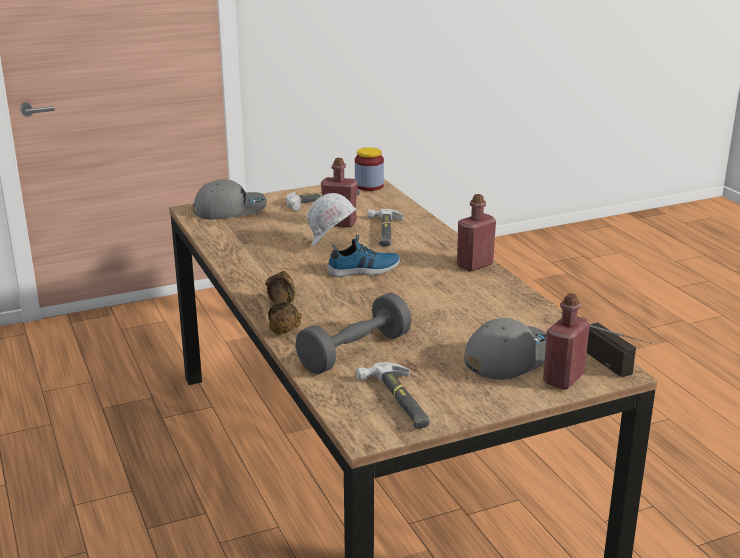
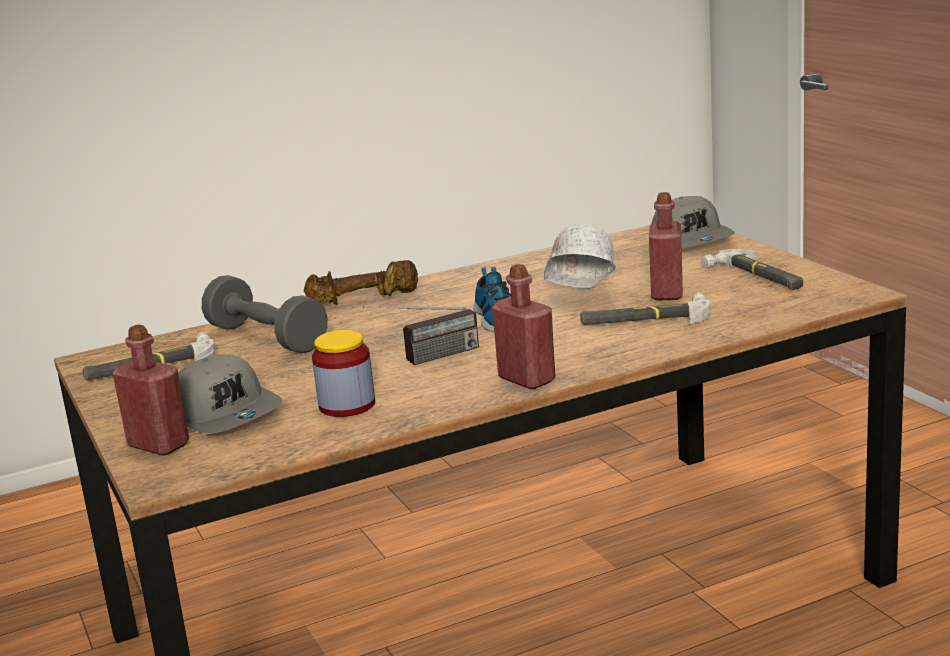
camera: 90 degrees right, 5 degrees down
jar [355,147,384,191] -> jar moved to [312,330,375,417]
radio [587,322,652,377] -> radio moved to [363,306,479,365]

